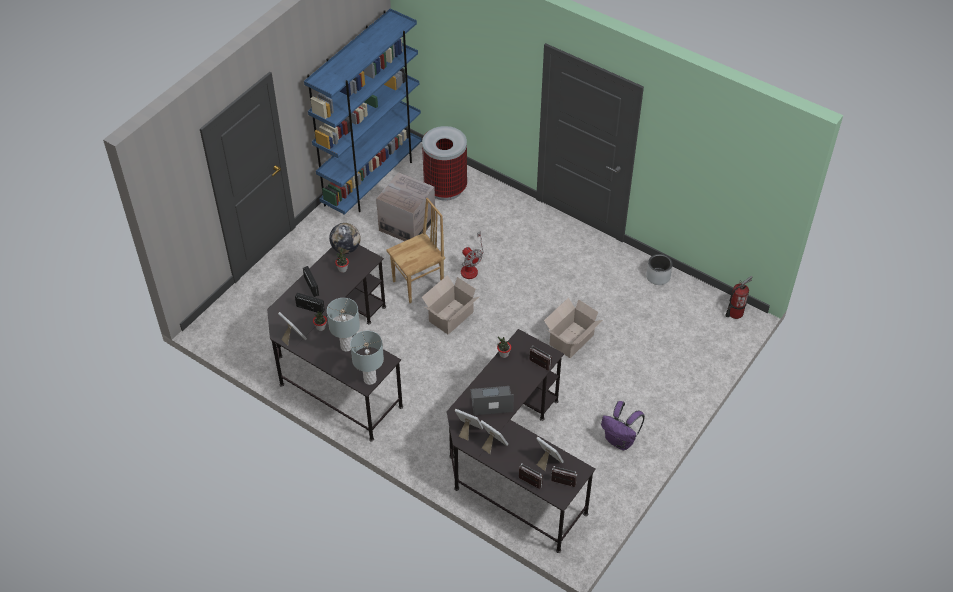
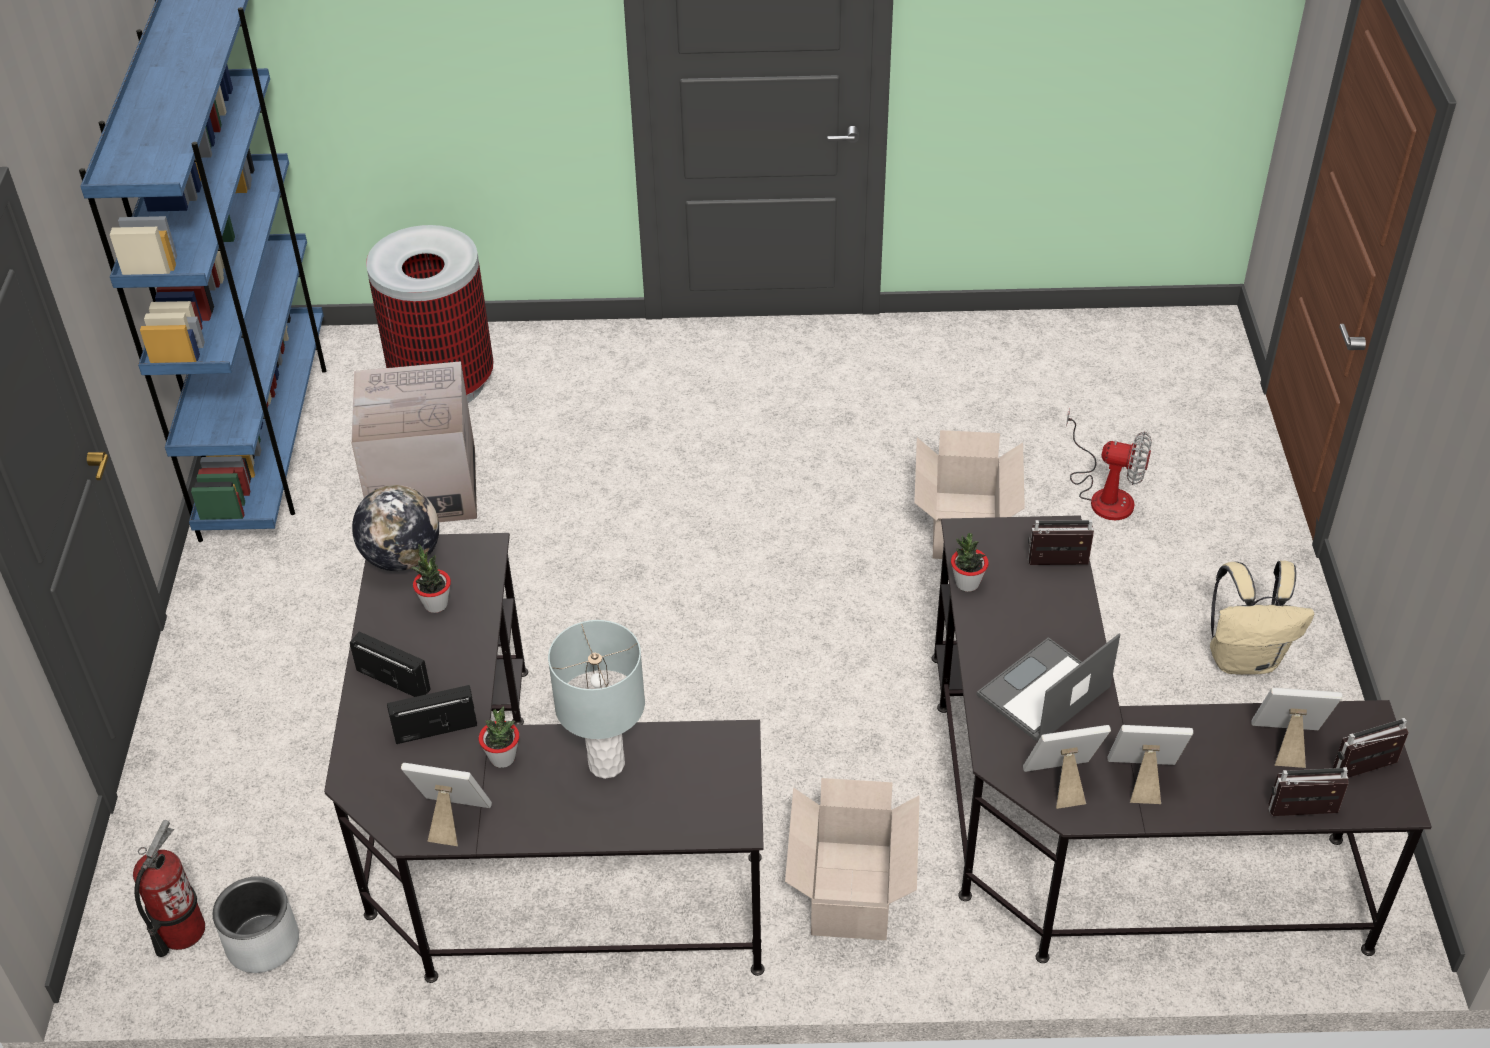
camera: 35 degrees left, 5 degrees down
grey table lamp [350,331,384,385] -> none
brown chair [387,198,445,303] -> none
cardboard box [422,275,479,335] -> cardboard box moved to [785,778,920,940]
fan [461,231,483,279] -> fan moved to [1066,409,1152,520]
purple backpack [601,401,645,450] -> beige backpack [1210,561,1314,675]
grey planter [646,254,673,285] -> grey planter moved to [213,876,299,973]
fire extinguisher [725,276,753,319] -> fire extinguisher moved to [133,820,205,957]

